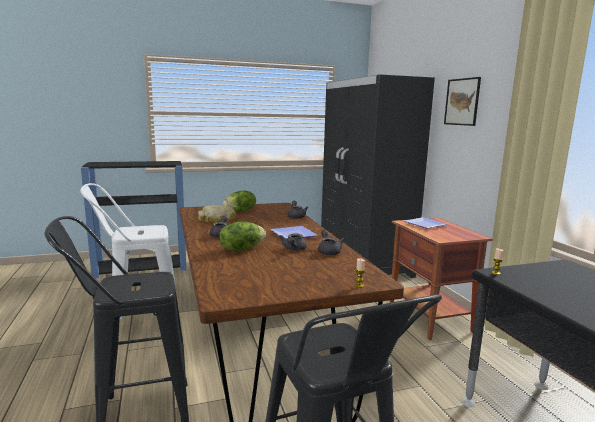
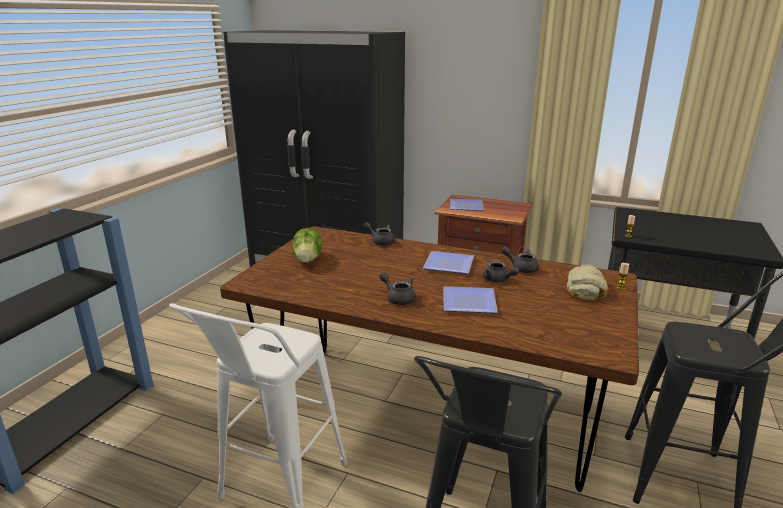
camera: 50 degrees left, 10 degrees up
bread [198,205,236,222] -> bread moved to [567,264,608,300]
lettuce [219,222,266,251] -> plate [444,286,498,313]
picture [444,77,481,126] -> none

